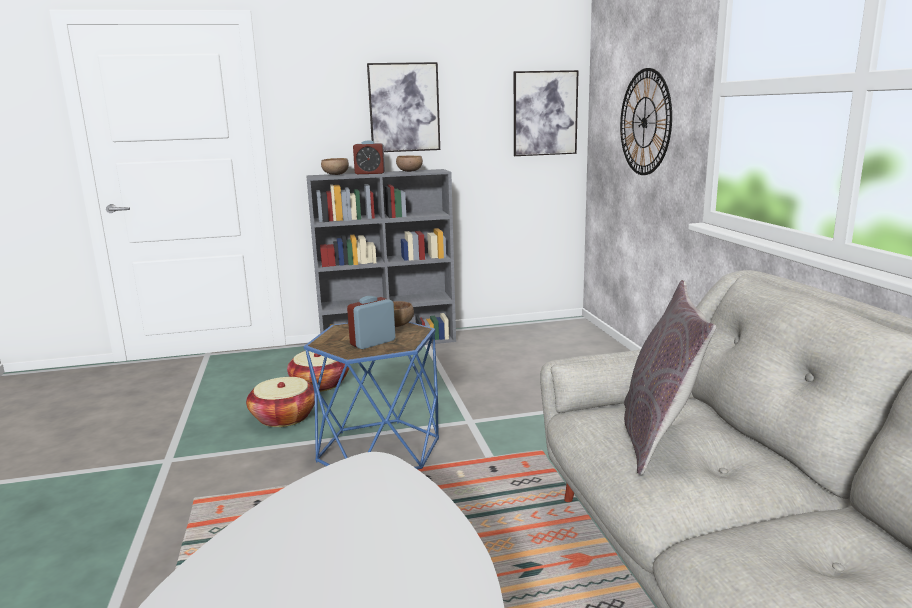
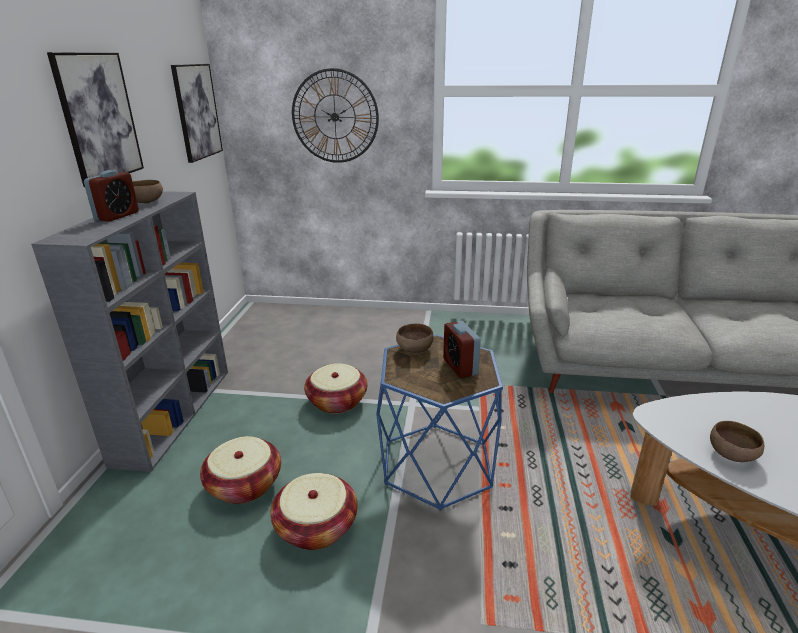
camera: 70 degrees left, 10 degrees up
brown bowl [321,158,349,175] -> brown bowl moved to [710,421,764,462]
grey pillow [624,280,716,475] -> none
none -> basket [304,363,368,414]

